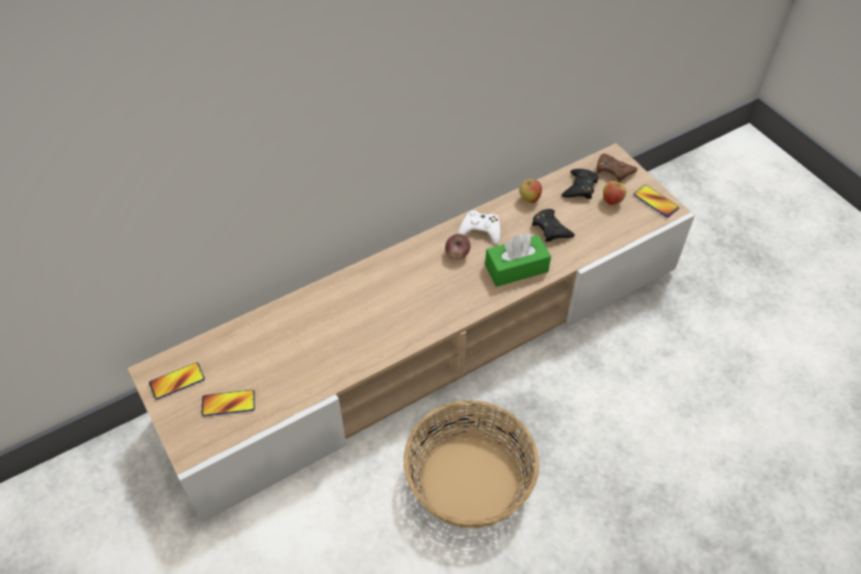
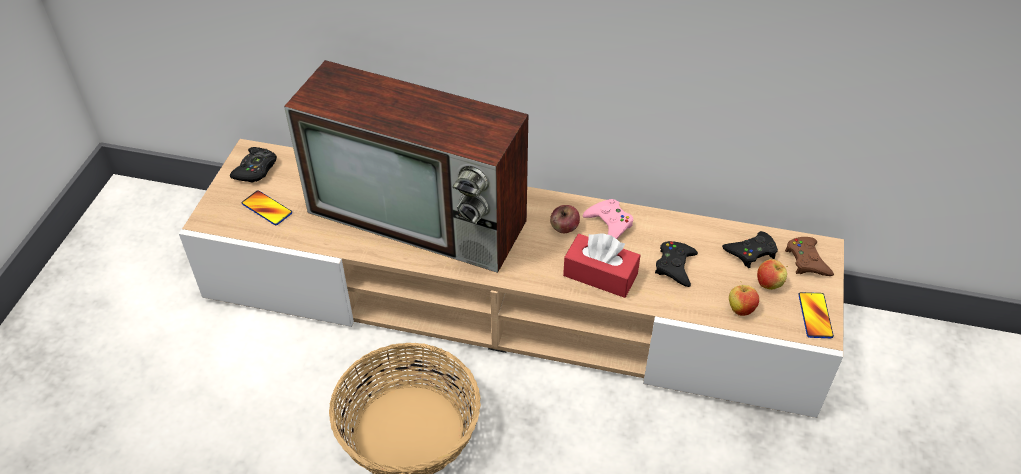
camera: 45 degrees right, 5 degrees down
phone [149,362,205,400] -> black game controller [230,147,277,182]
white game controller [458,210,500,245] -> pink game controller [583,199,633,239]
green tissue box [485,233,551,287] -> red tissue box [563,233,641,298]
apple [519,179,542,203] -> apple moved to [729,281,759,316]
none -> television [284,60,528,273]

